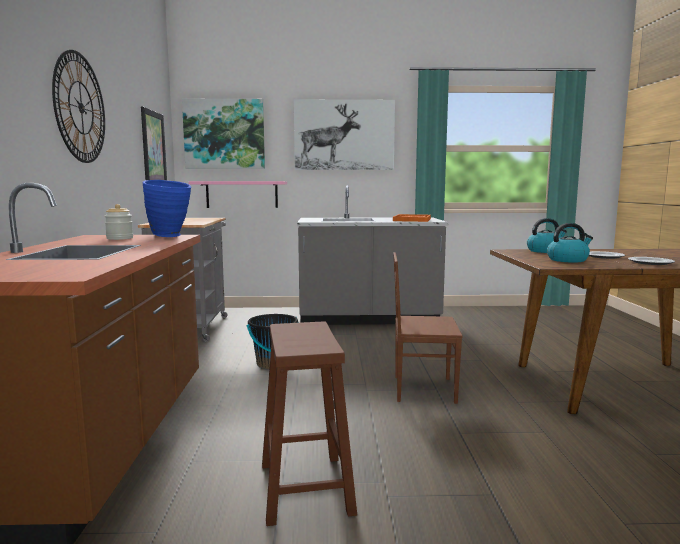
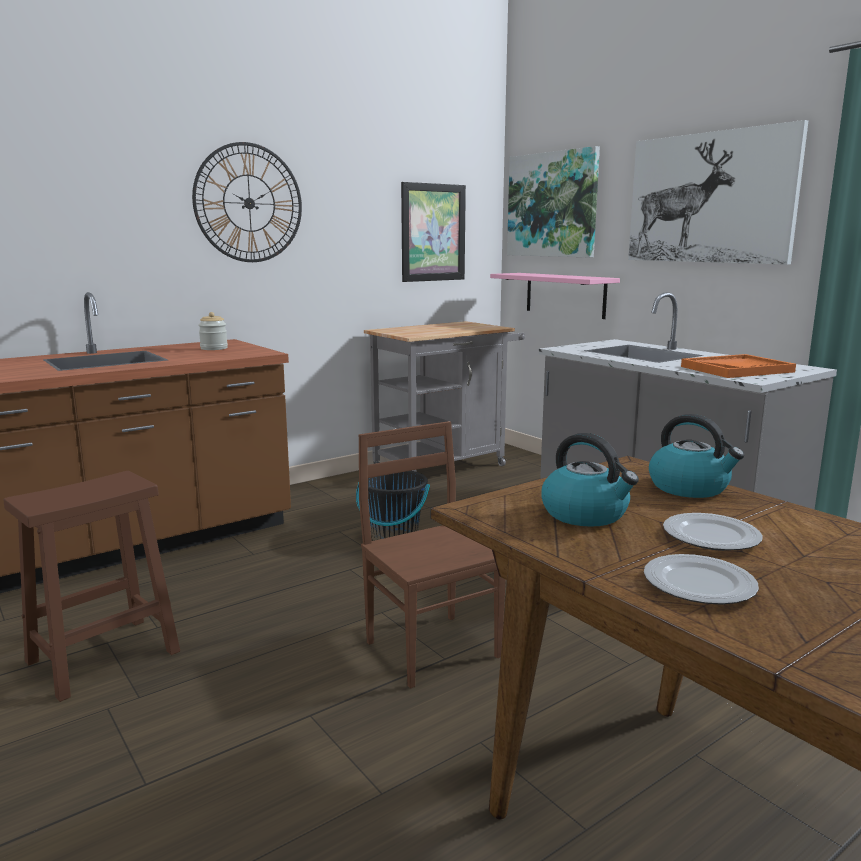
camera: 55 degrees right, 5 degrees up
blue vase [142,180,191,237] -> none

